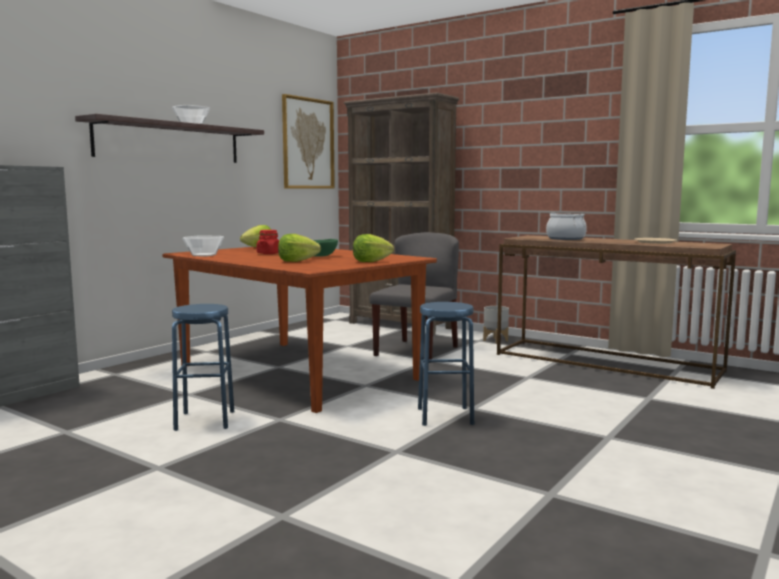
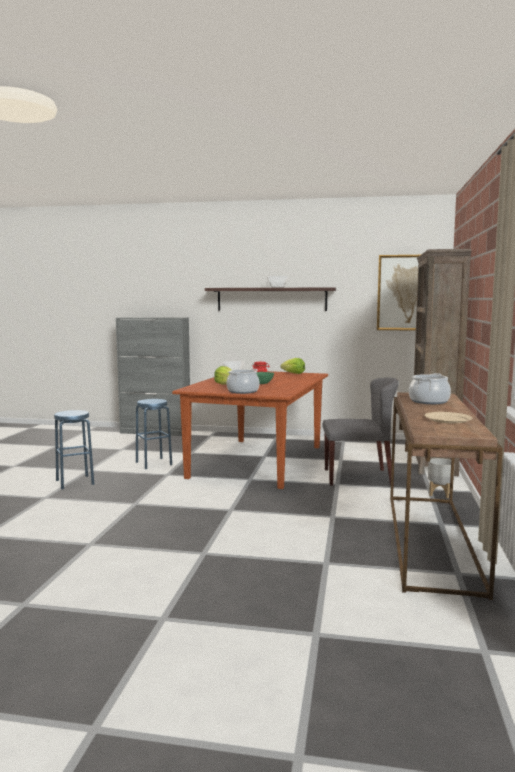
camera: 65 degrees right, 0 degrees up
lettuce [353,234,394,262] -> cooking pot [226,369,260,394]
blue stool [418,302,474,426] -> blue stool moved to [54,410,94,489]

